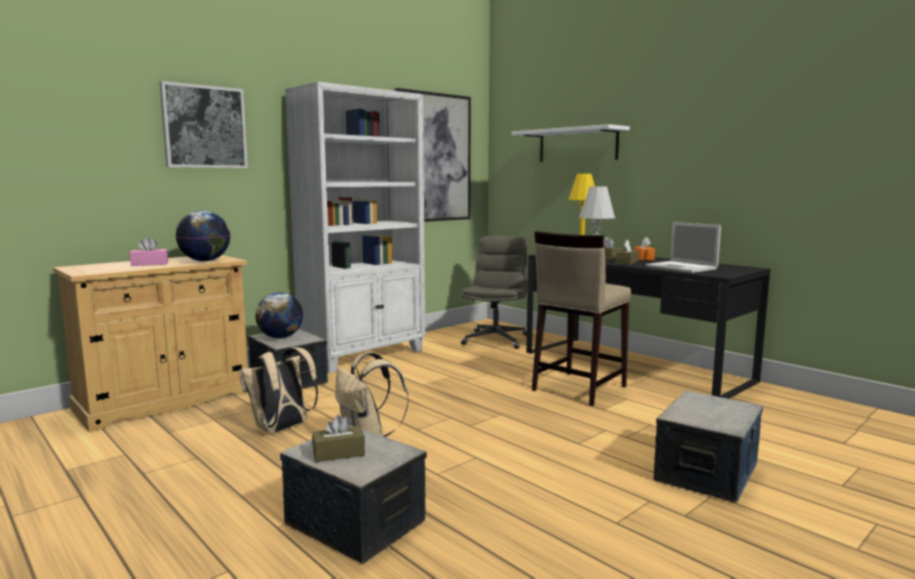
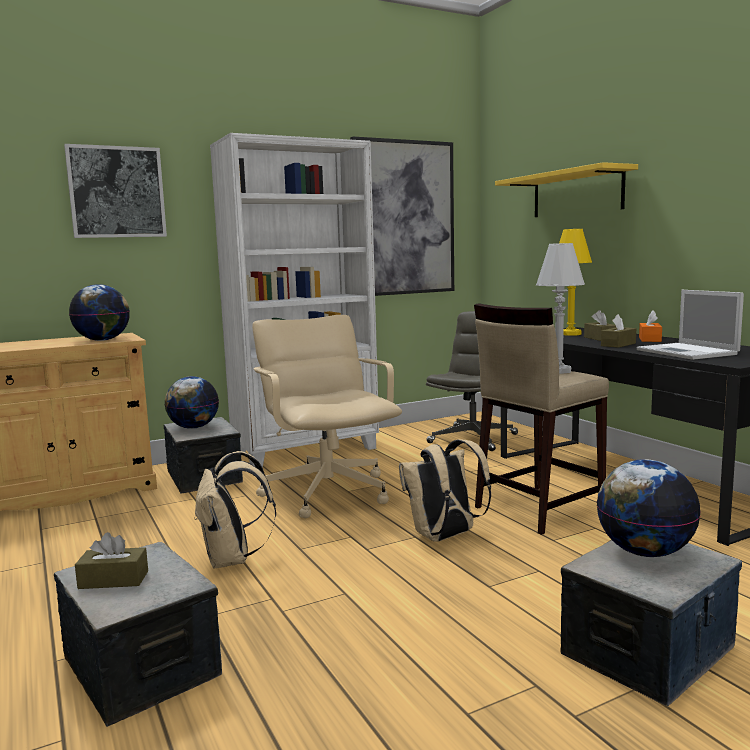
camera: 15 degrees right, 0 degrees up
pink tissue box [130,237,168,266] -> none
beige backpack [239,347,318,433] -> beige backpack moved to [399,439,491,542]
white shelf [511,124,630,162] -> yellow shelf [495,162,638,217]
none -> beige office chair [252,315,402,518]
none -> globe [597,459,701,557]

